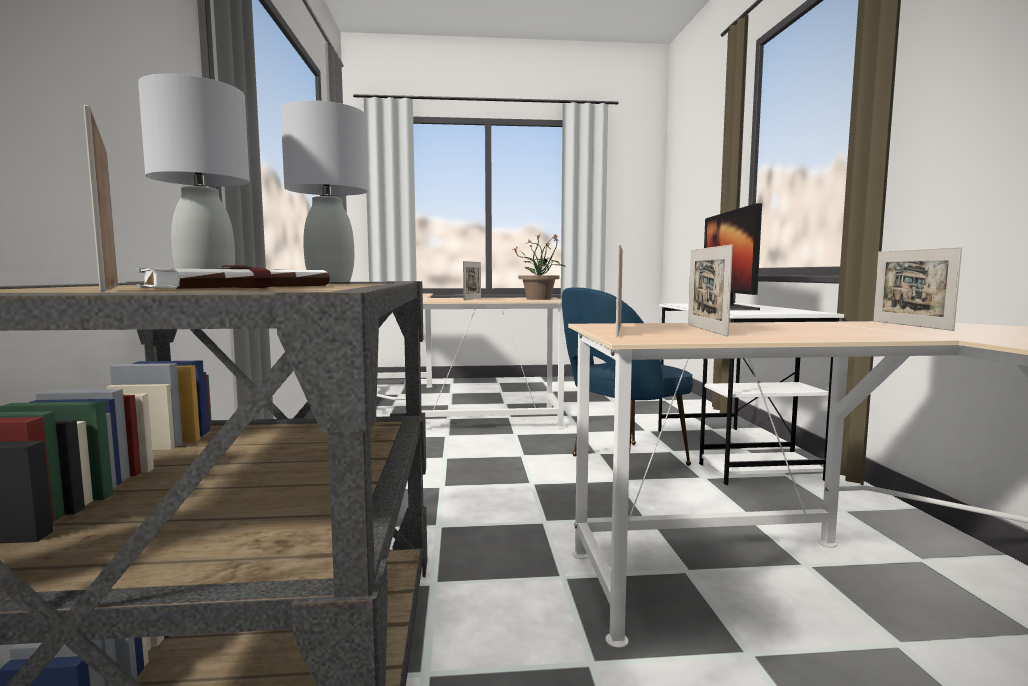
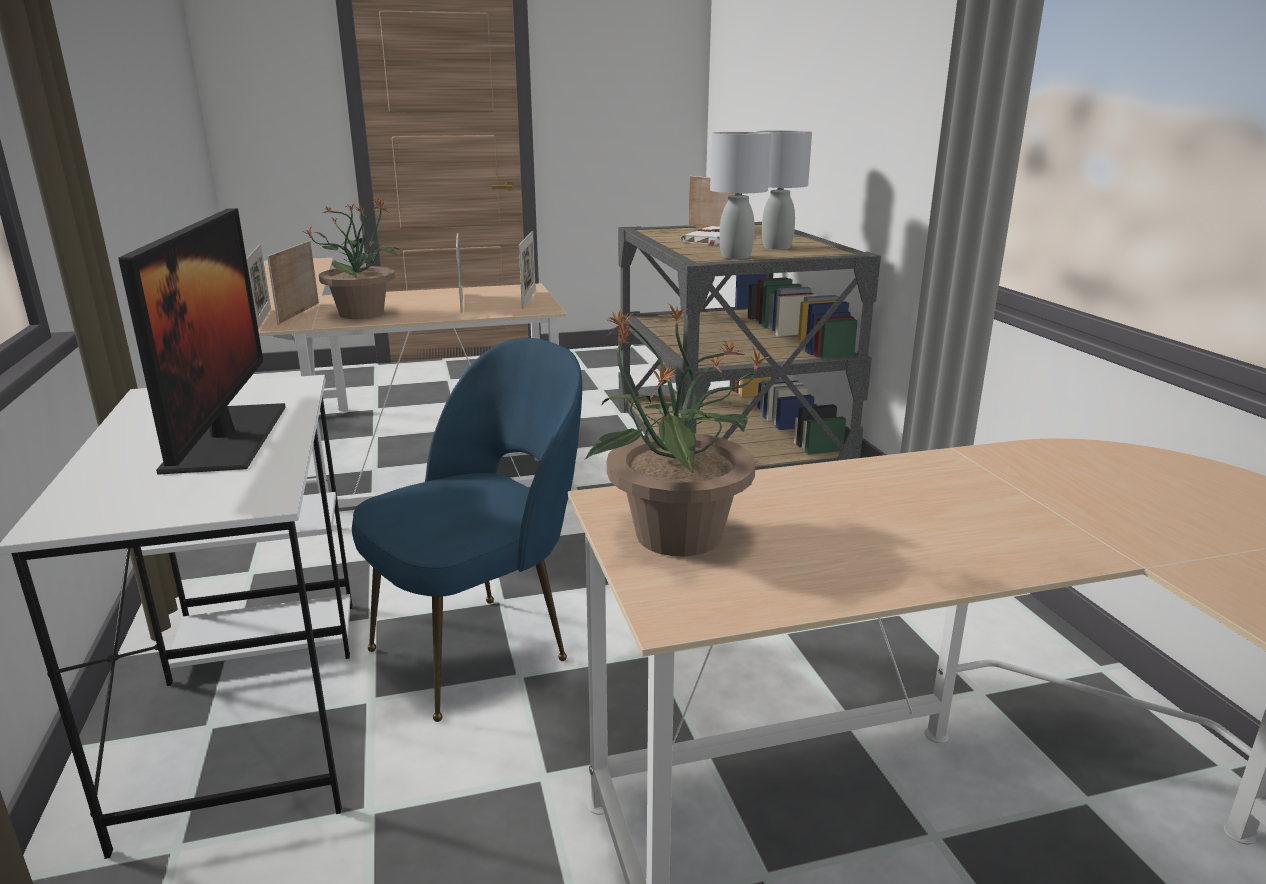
camera: 170 degrees right, 15 degrees up
picture frame [463,261,481,300] -> picture frame moved to [267,241,319,325]
none -> potted plant [305,197,399,319]

